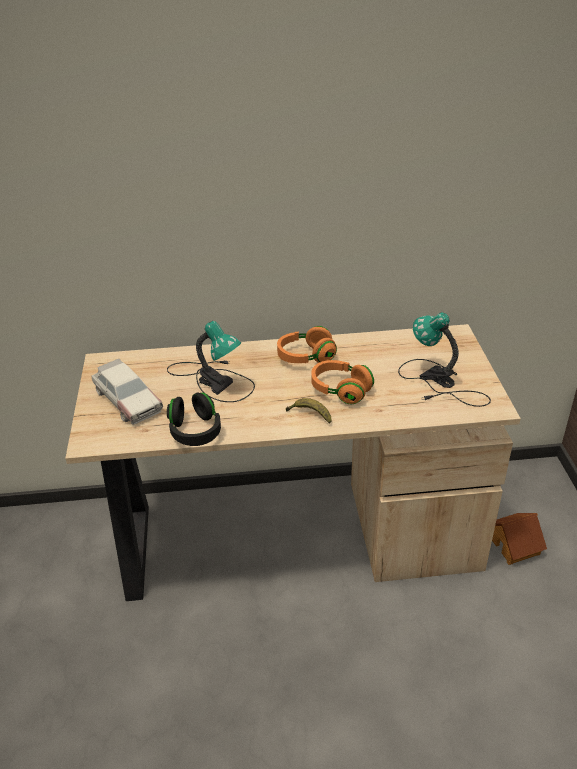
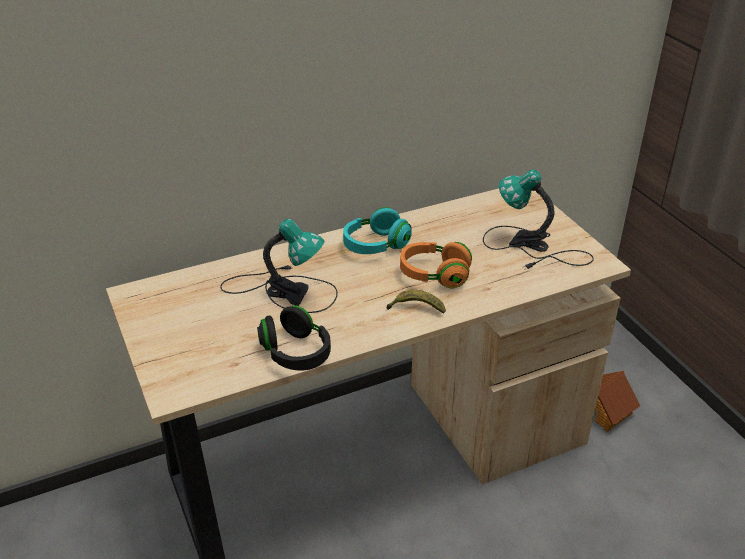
camera: 20 degrees left, 0 degrees up
toy car [91,359,163,425] -> none
orange headphones [277,326,337,363] -> turquoise headphones [343,207,412,254]

